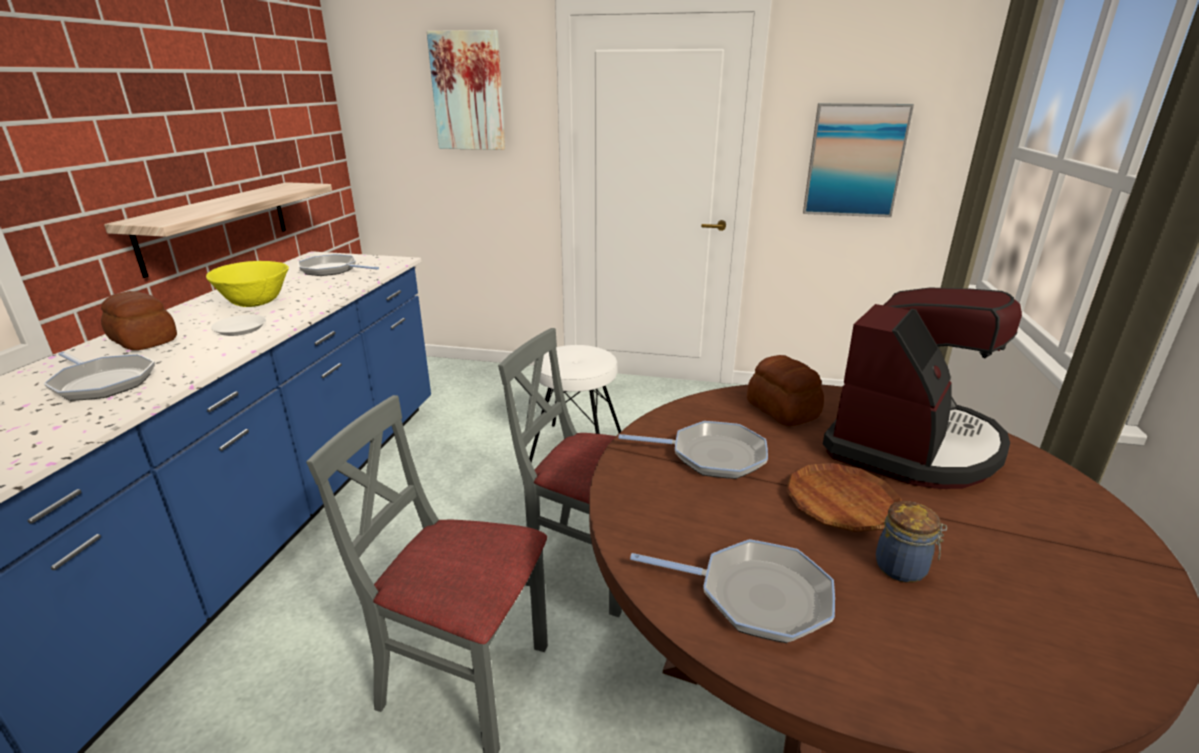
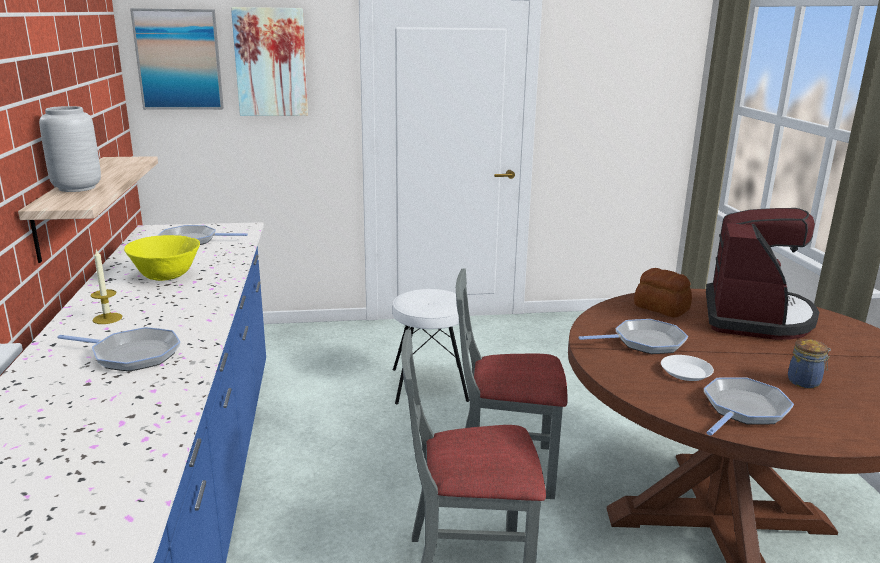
camera: 20 degrees left, 5 degrees down
bread [101,291,177,351] -> candle [91,249,122,324]
white plate [211,315,266,336] -> white plate moved to [661,355,714,381]
frying pan [630,539,835,643] -> frying pan turned 45 degrees counterclockwise [704,377,794,435]
brown plate [786,463,902,532] -> none
picture [803,103,914,217] -> picture moved to [130,8,224,110]
none -> grey vase [39,106,101,192]

